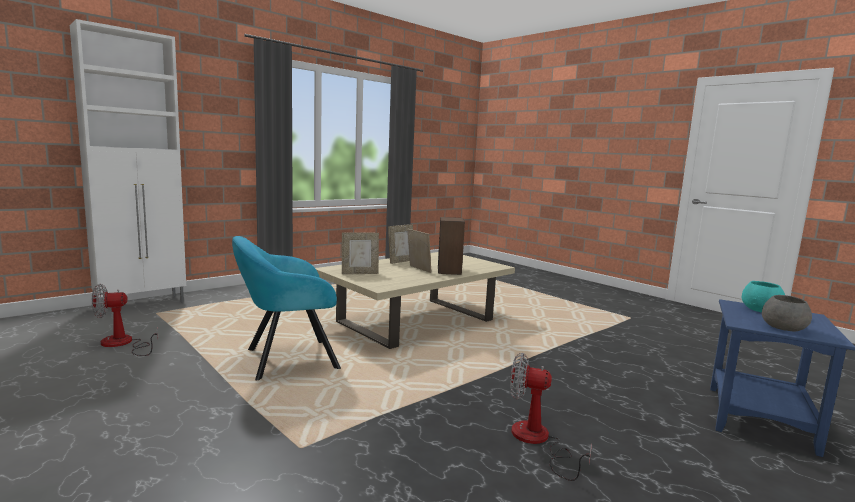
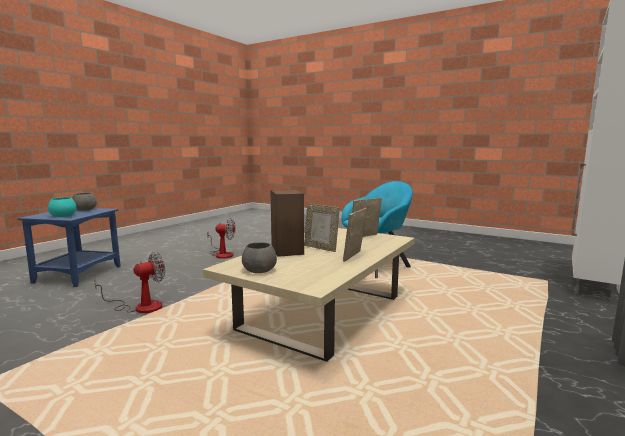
camera: 165 degrees right, 0 degrees up
fan [92,284,158,356] -> fan moved to [94,252,165,313]
none -> grey bowl [242,242,277,273]

